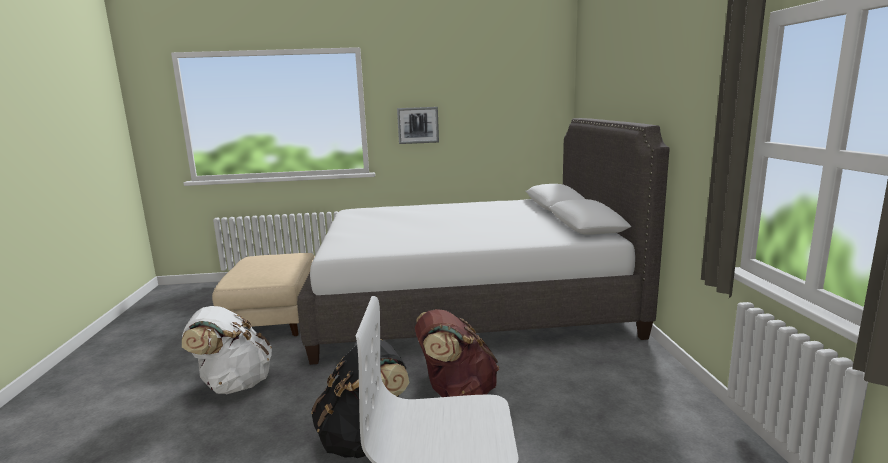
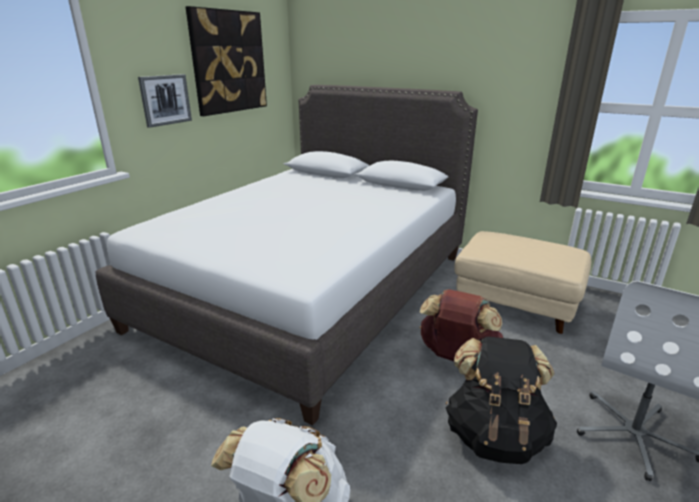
camera: 55 degrees left, 10 degrees up
beige ottoman [212,253,315,336] -> beige ottoman moved to [454,231,591,334]
none -> picture [185,6,267,116]

